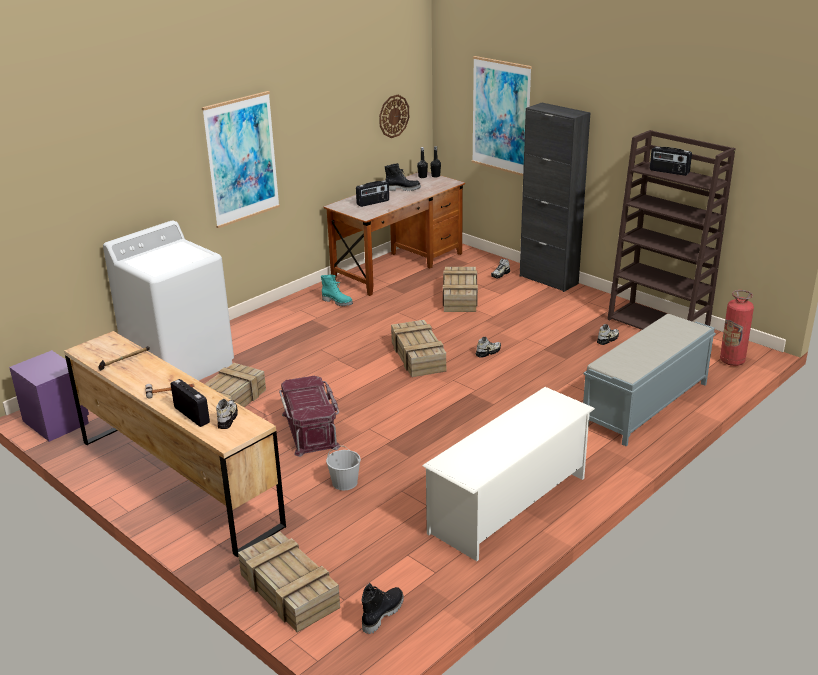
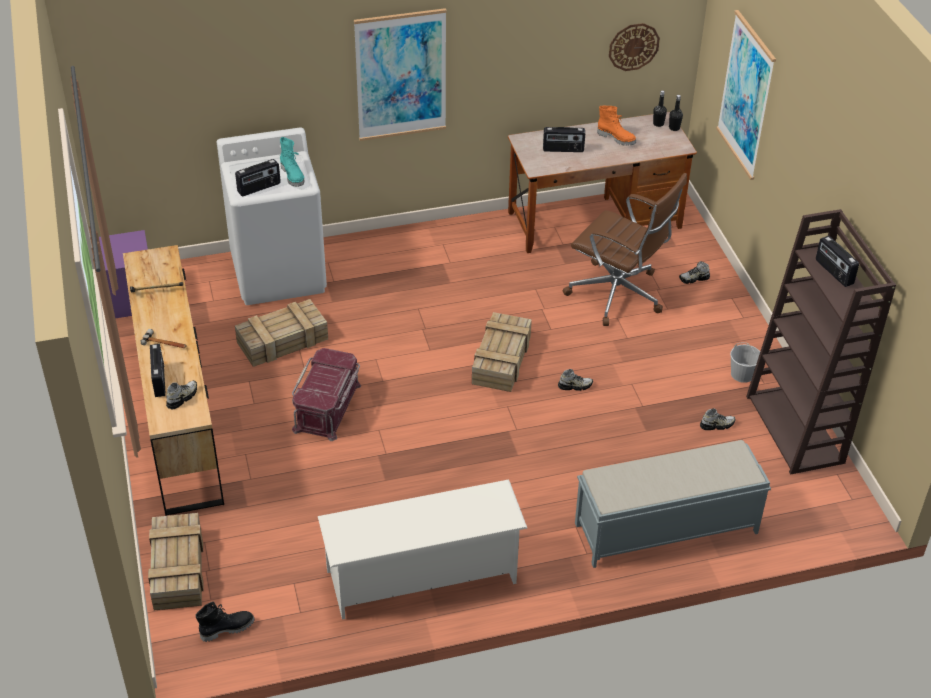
camera: 30 degrees right, 15 degrees up
turquoise boot [321,275,353,306] -> turquoise boot moved to [280,137,304,187]
white bucket [326,445,361,490] -> white bucket moved to [730,342,760,383]
black boot [385,163,421,191] -> orange boot [597,106,636,146]
crate [443,267,478,312] -> brown office chair [563,173,687,326]
black cabinet [520,103,590,292] -> none
fire extinguisher [720,290,754,366] -> none
none -> radio [235,159,281,196]

